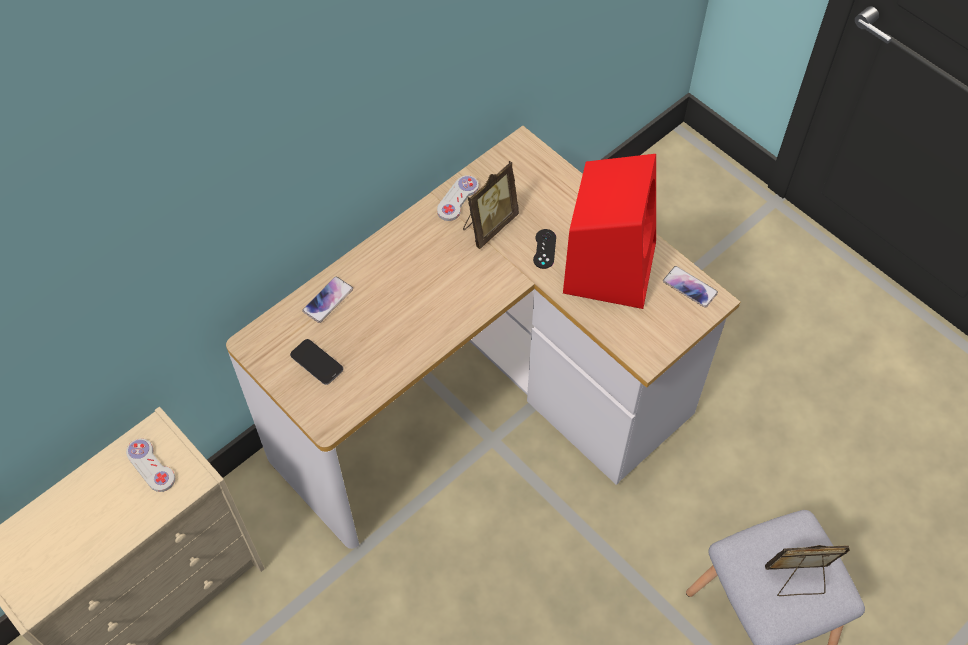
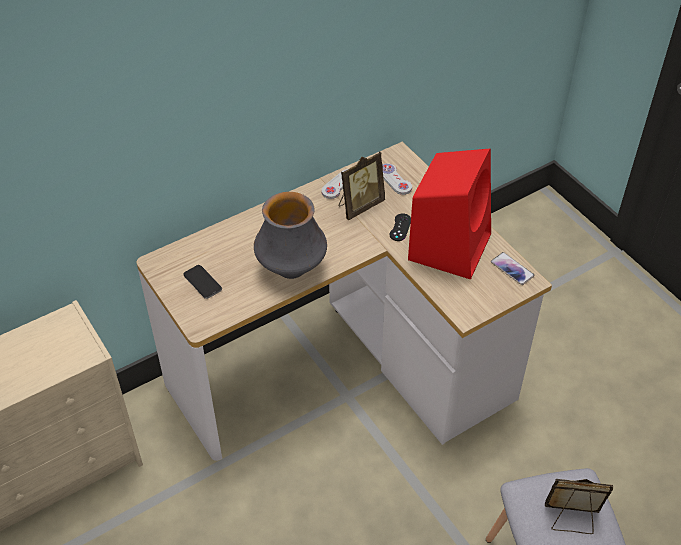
camera: 10 degrees right, 10 degrees down
white game controller [126,438,175,492] -> white game controller moved to [382,163,412,195]
phone [302,276,353,323] -> none
none -> vase [254,192,327,279]

